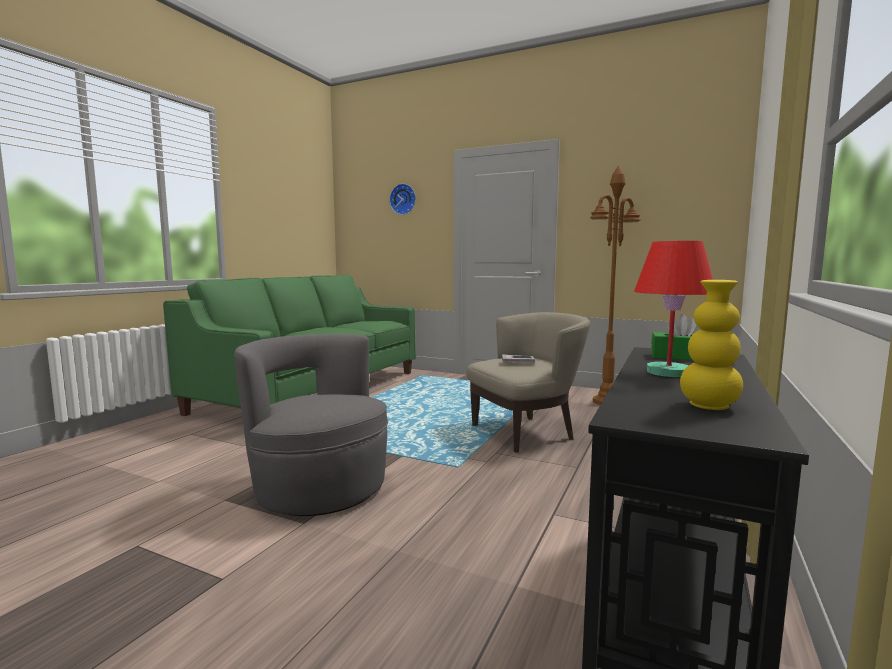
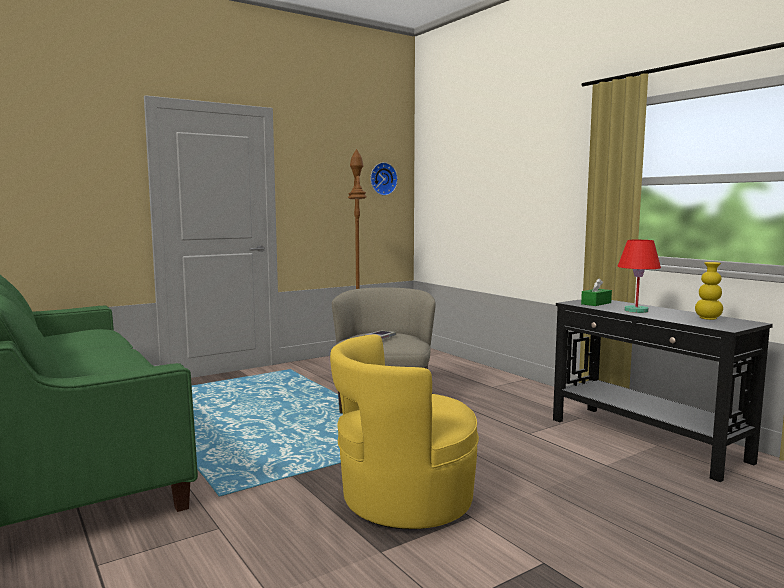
camera: 60 degrees left, 0 degrees up
grey armchair [234,333,388,516] -> yellow armchair [330,335,479,529]
wall clock [389,184,416,215] -> wall clock moved to [370,162,398,196]

